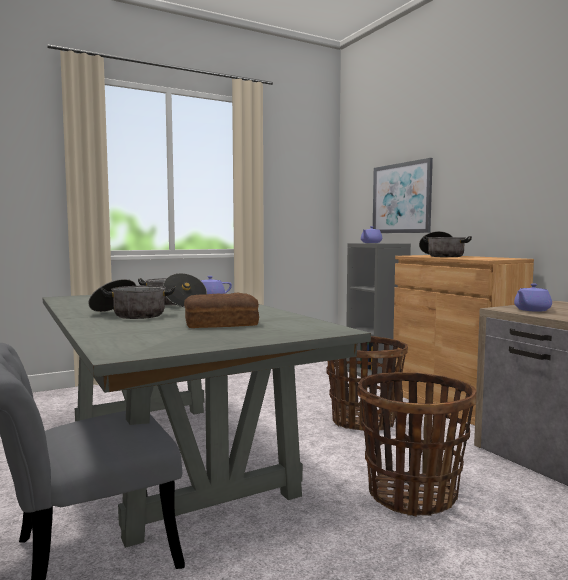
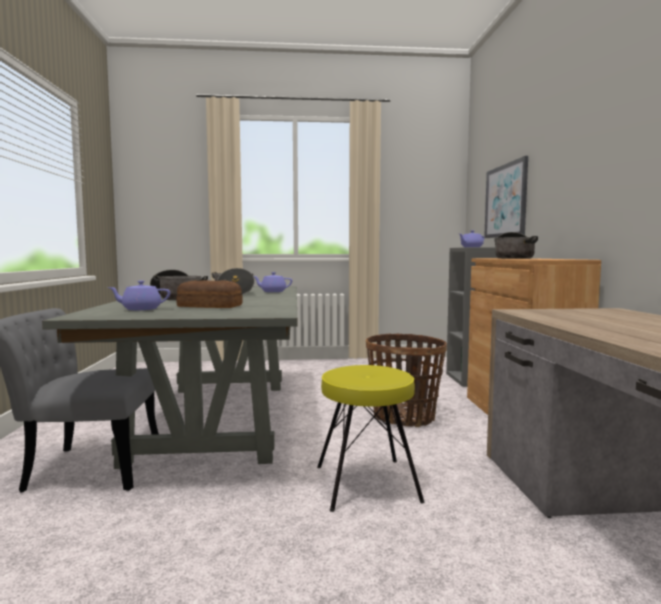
camera: 25 degrees right, 0 degrees up
basket [357,372,477,517] -> yellow stool [317,365,425,512]
purple teapot [514,284,552,312] -> purple teapot moved to [107,281,170,310]

